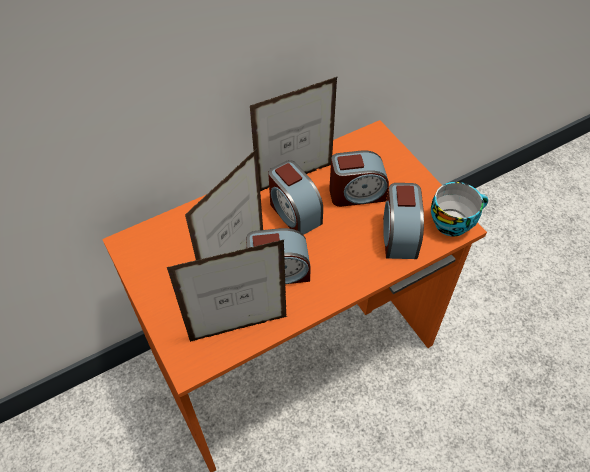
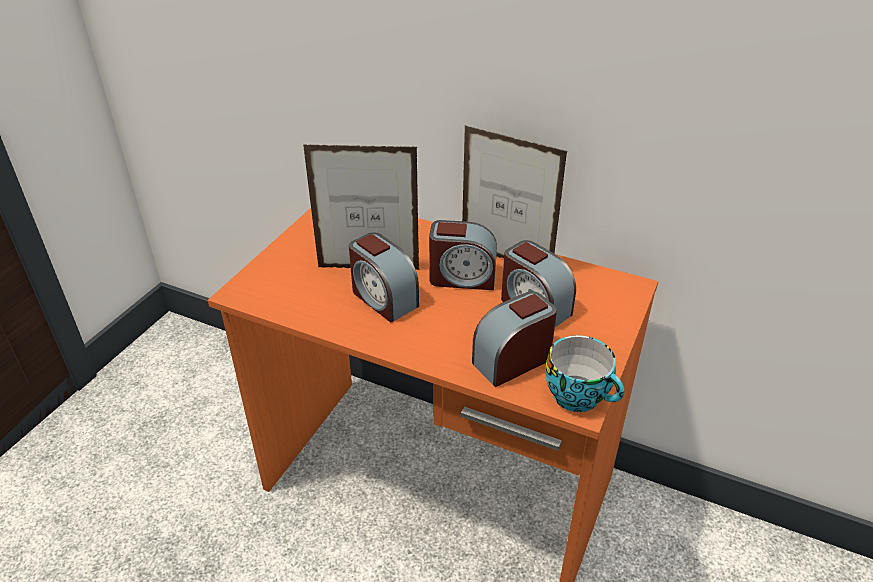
camera: 55 degrees right, 15 degrees down
picture frame [167,240,287,342] -> none
alarm clock [268,160,323,235] -> alarm clock turned 105 degrees counterclockwise [429,220,497,290]

